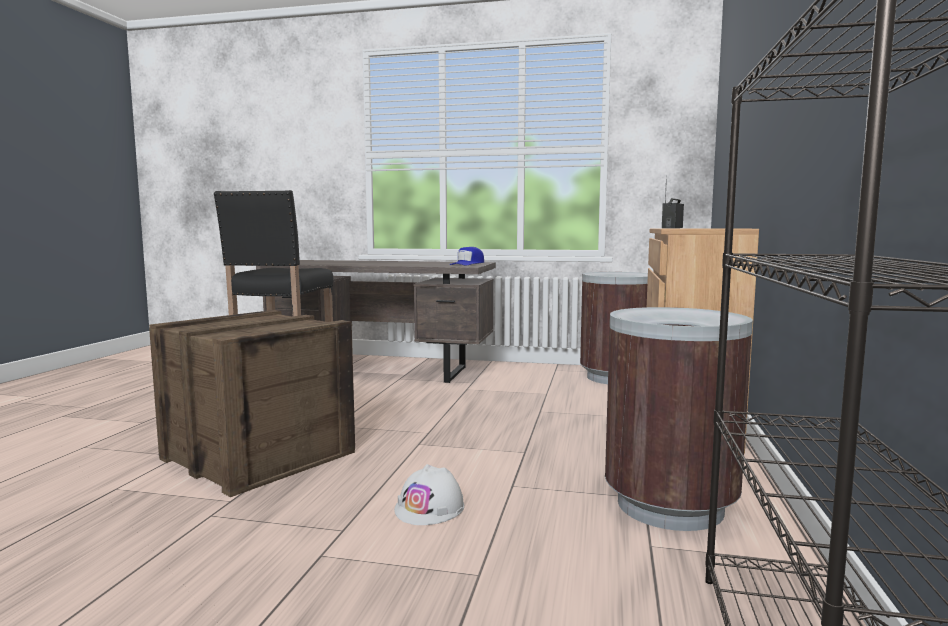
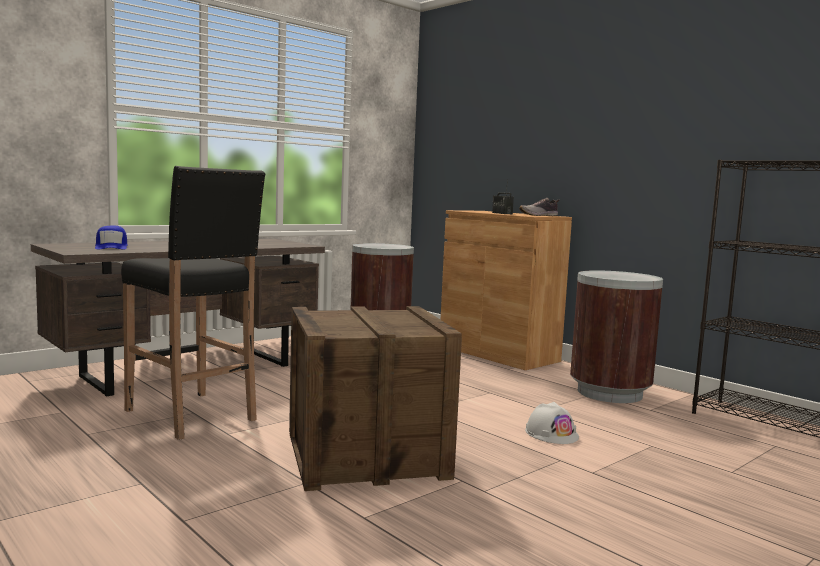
camera: 55 degrees left, 0 degrees up
blue cap [449,247,484,265] -> blue cap moved to [95,226,128,250]
none -> shoe [519,198,559,216]

